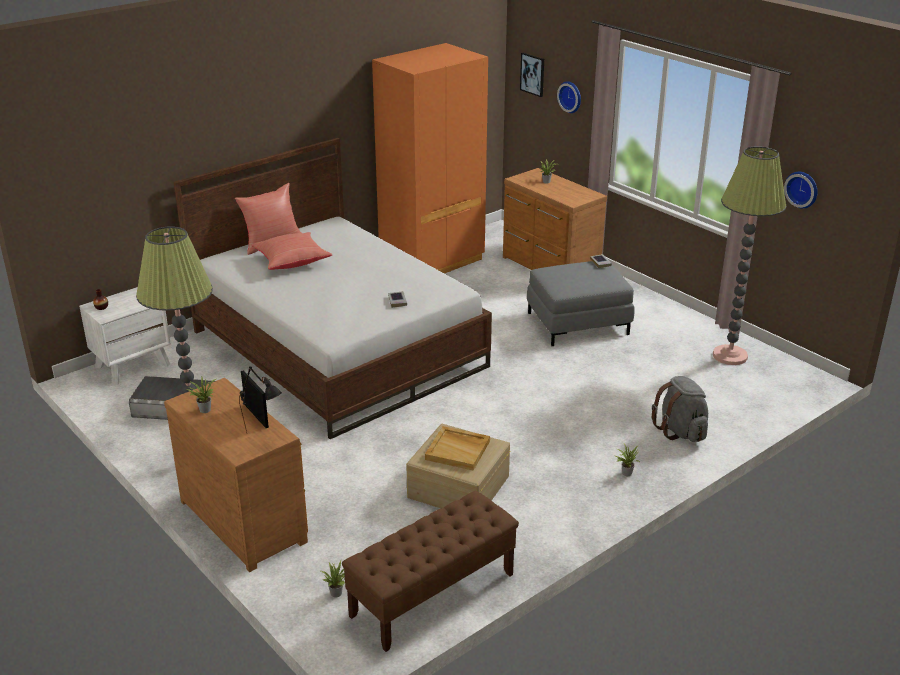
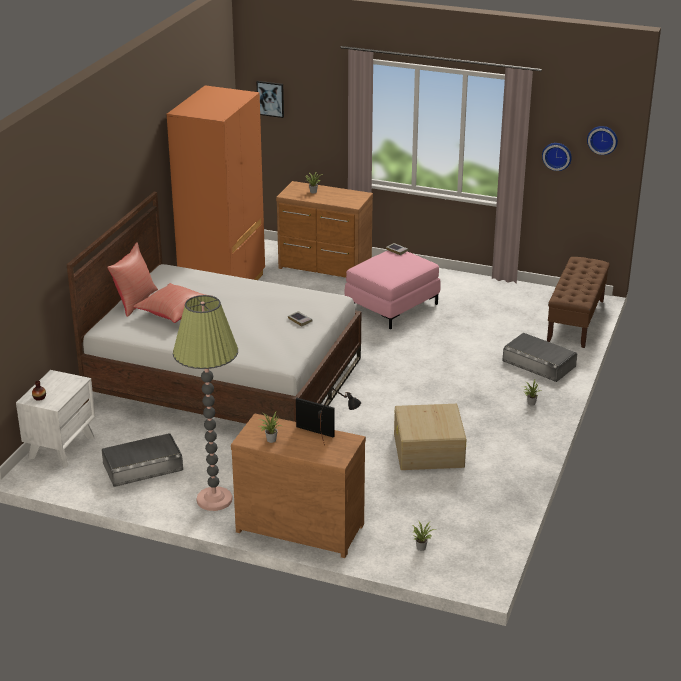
camera: 30 degrees left, 0 degrees up
brown bench [342,490,519,652] -> brown bench moved to [547,257,610,348]
beige tray [425,426,490,471] -> none
grey ottoman [527,261,635,346] -> pink ottoman [345,250,441,329]
wall clock [557,81,581,113] -> wall clock moved to [587,126,618,155]
grey backpack [652,376,708,442] -> grey storage box [502,333,577,382]
floor lamp [713,146,786,365] -> none

